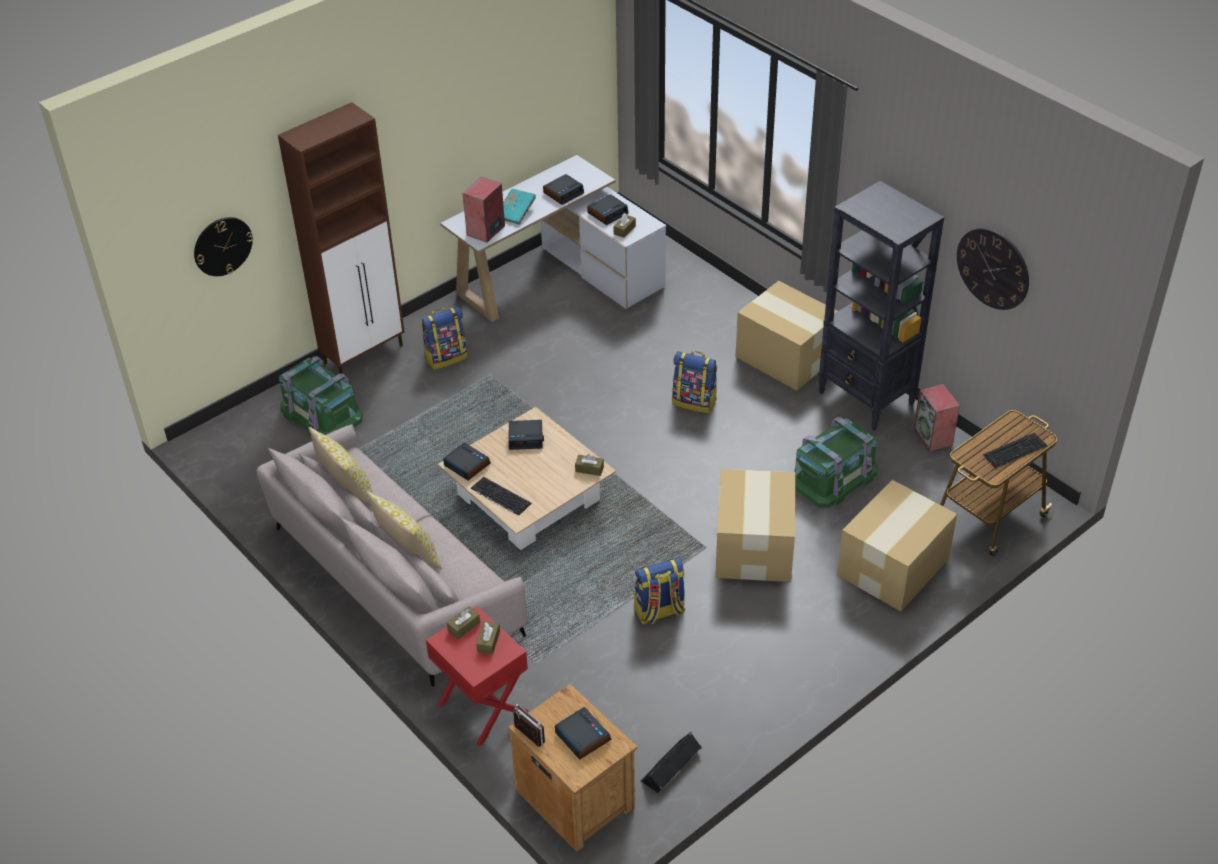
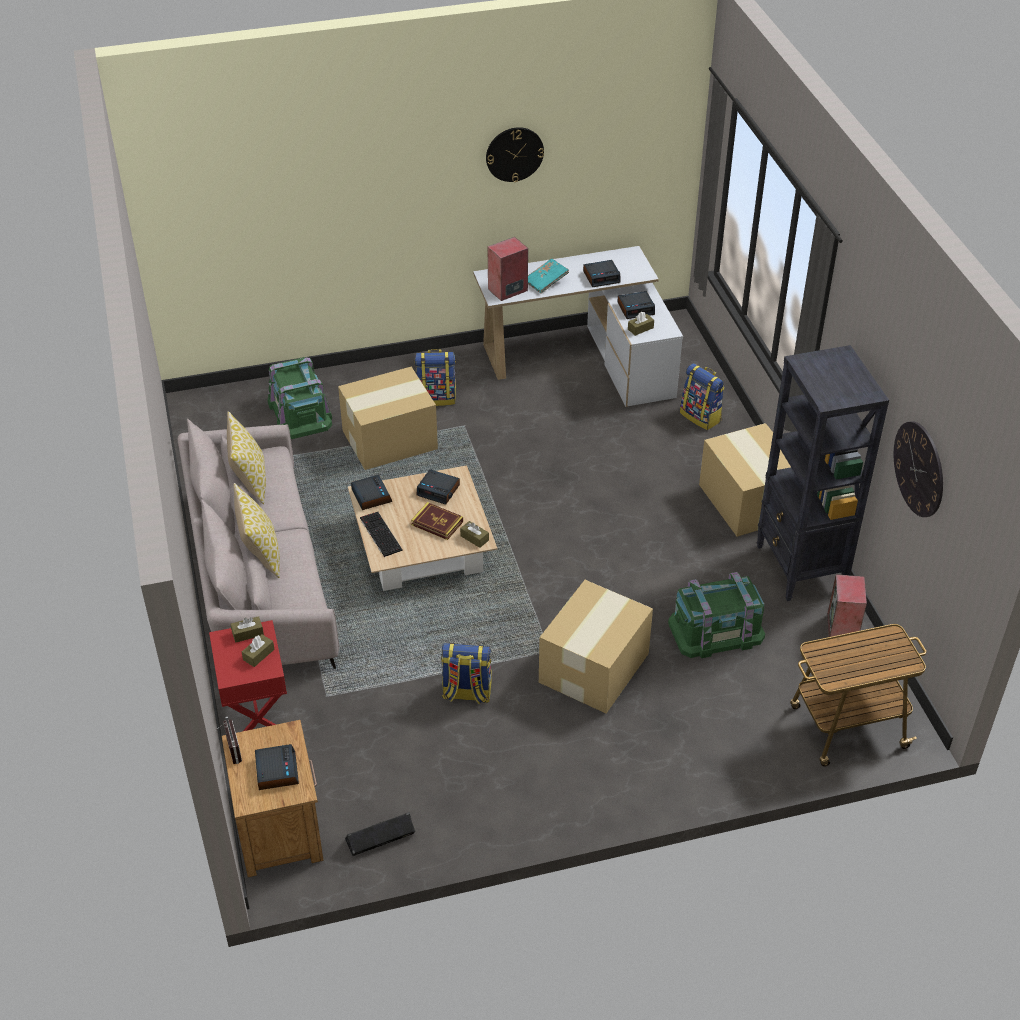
camera: 25 degrees right, 0 degrees up
wall clock [194,217,253,276] -> wall clock moved to [486,127,544,182]
brown cabinet [278,102,405,374] -> none
backpack [672,351,717,413] -> backpack moved to [680,363,725,430]
cardboard box [837,480,957,612] -> cardboard box moved to [338,367,438,470]
keyboard [983,433,1048,468] -> none
none -> book [411,502,463,540]

